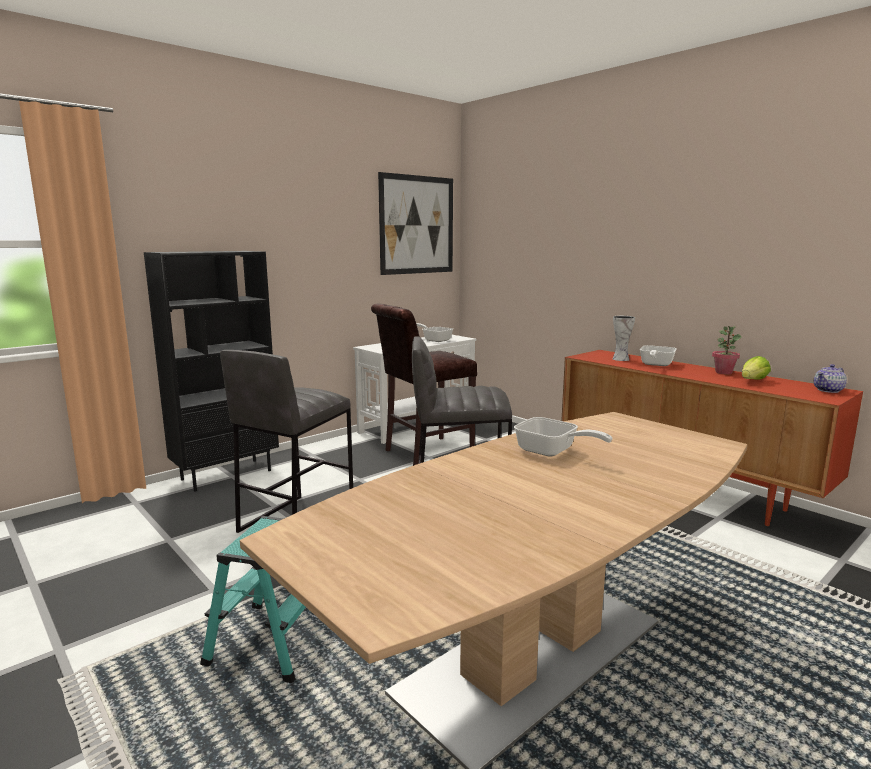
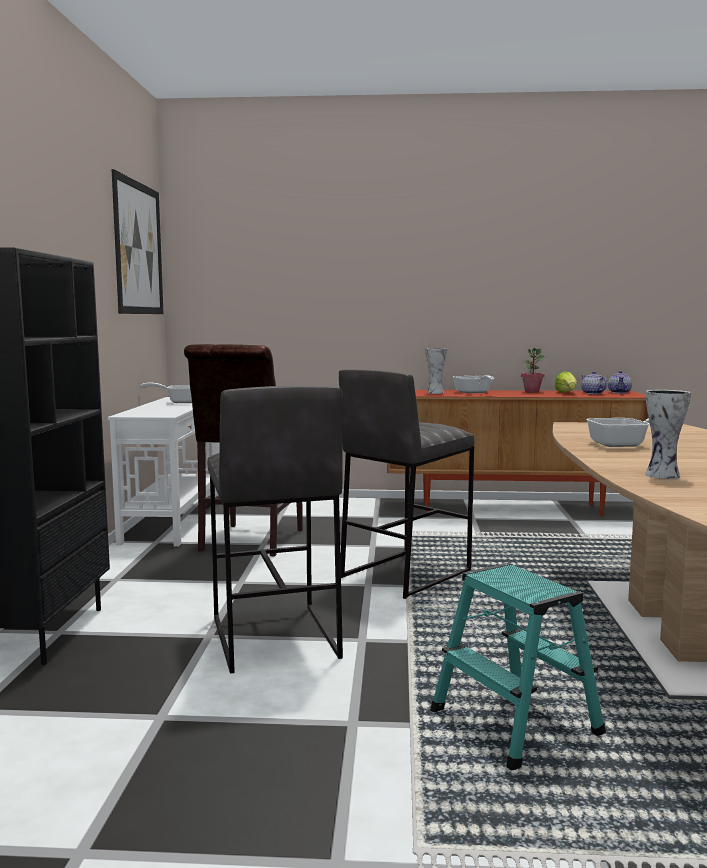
camera: 45 degrees left, 5 degrees down
none -> teapot [581,371,607,394]
none -> vase [645,390,691,479]

